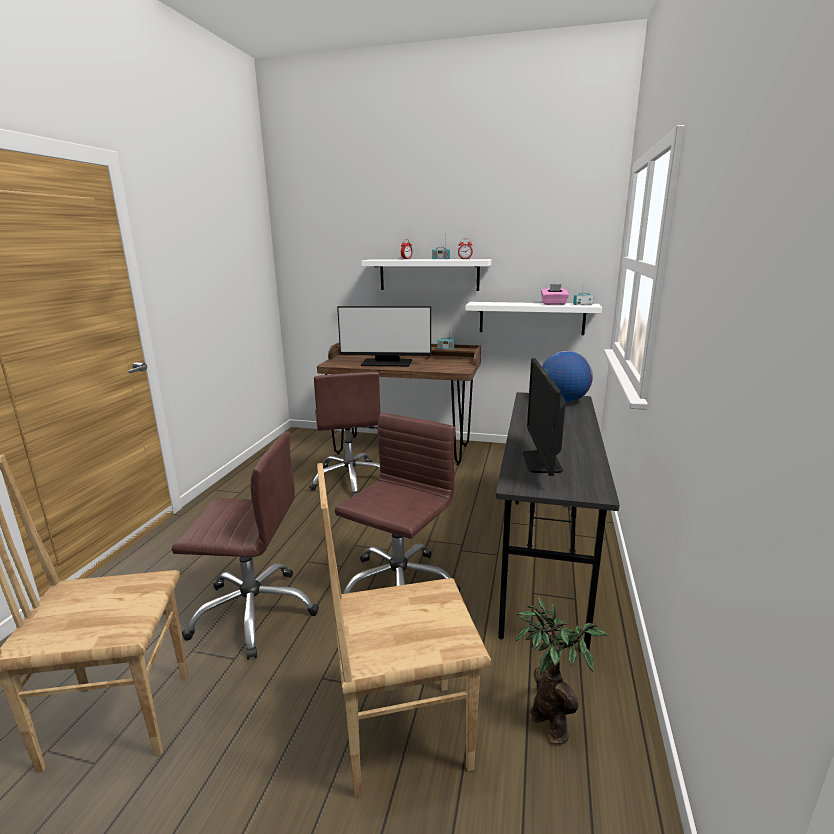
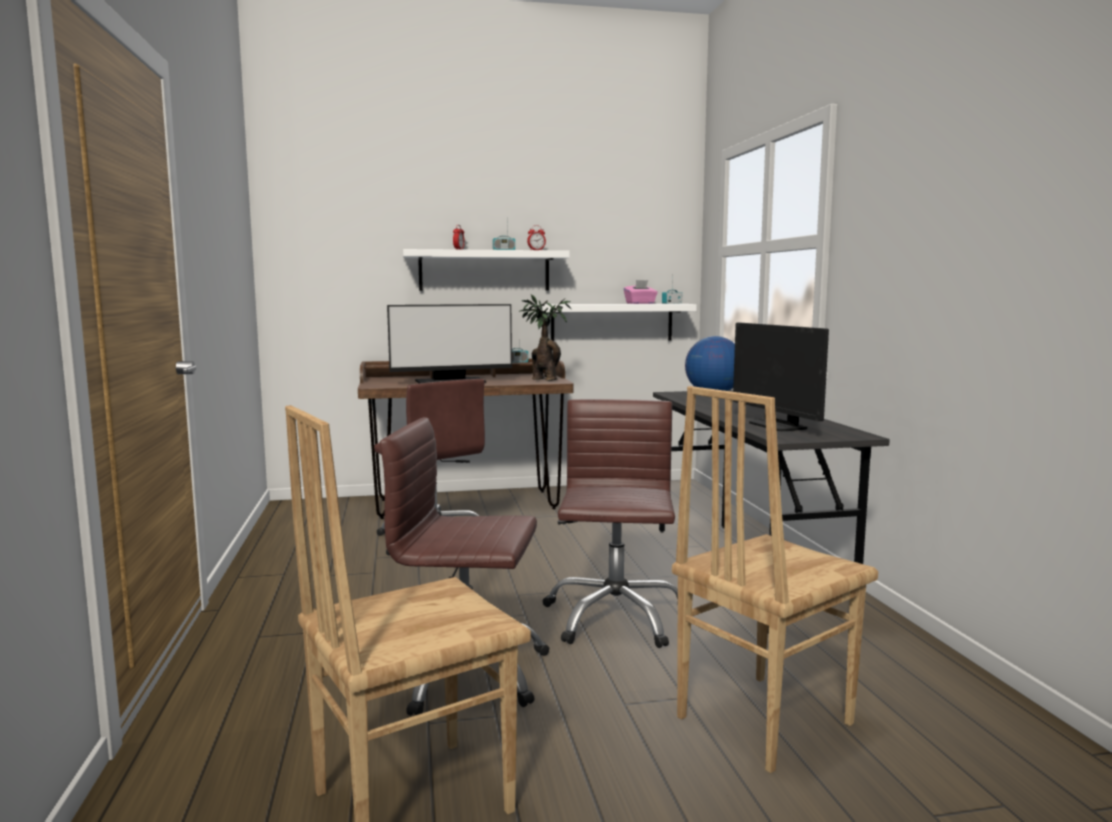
camera: 25 degrees left, 10 degrees down
brown office chair [172,432,319,660] -> brown office chair turned 150 degrees counterclockwise [379,417,550,715]
potted plant [516,596,608,744] -> potted plant moved to [519,294,571,381]

